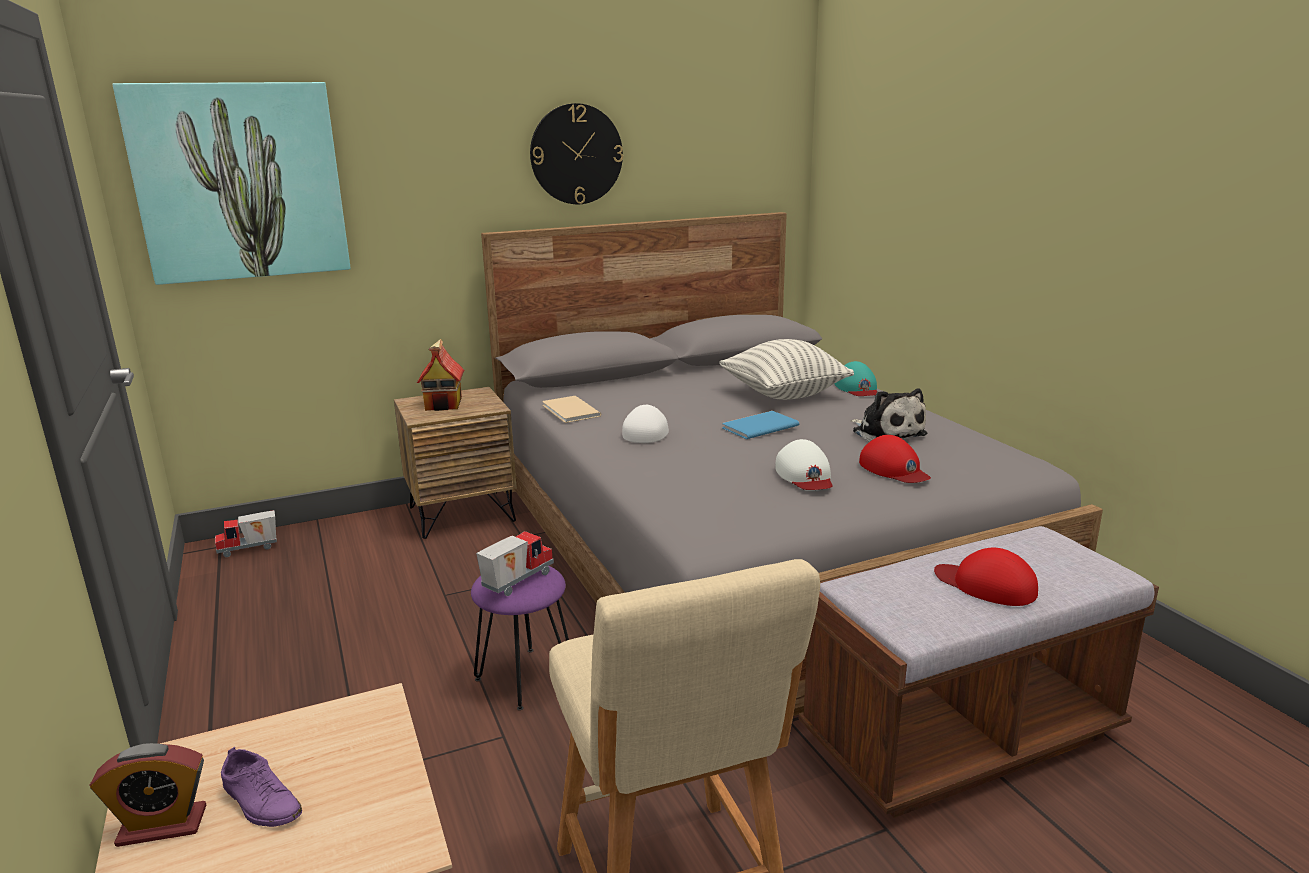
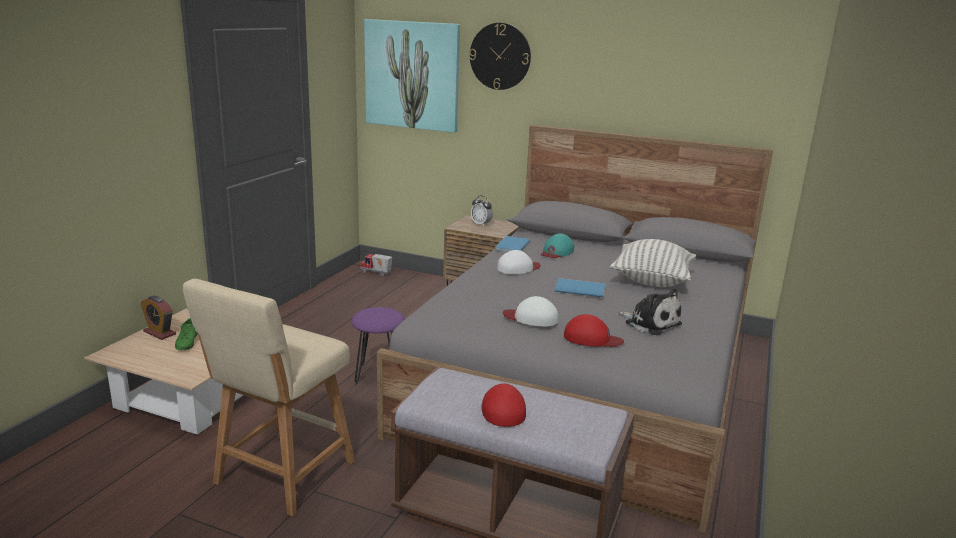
camera: 45 degrees right, 0 degrees up
purple shoe [221,747,302,827] -> green shoe [175,317,198,350]
toy house [417,339,464,411] -> alarm clock [471,196,493,226]
toy truck [476,531,554,596] -> none
wall clock [530,103,623,204] -> wall clock moved to [469,23,531,90]
beige book [542,396,601,423] -> blue book [495,236,530,252]
white cap [775,439,833,490] -> white cap turned 75 degrees clockwise [503,296,559,327]
turquoise cap [835,361,877,396] -> turquoise cap moved to [541,233,574,258]
plush toy [850,388,927,442] -> plush toy turned 60 degrees counterclockwise [618,288,682,335]
red cap [859,435,931,483] -> red cap turned 90 degrees counterclockwise [564,314,624,347]

